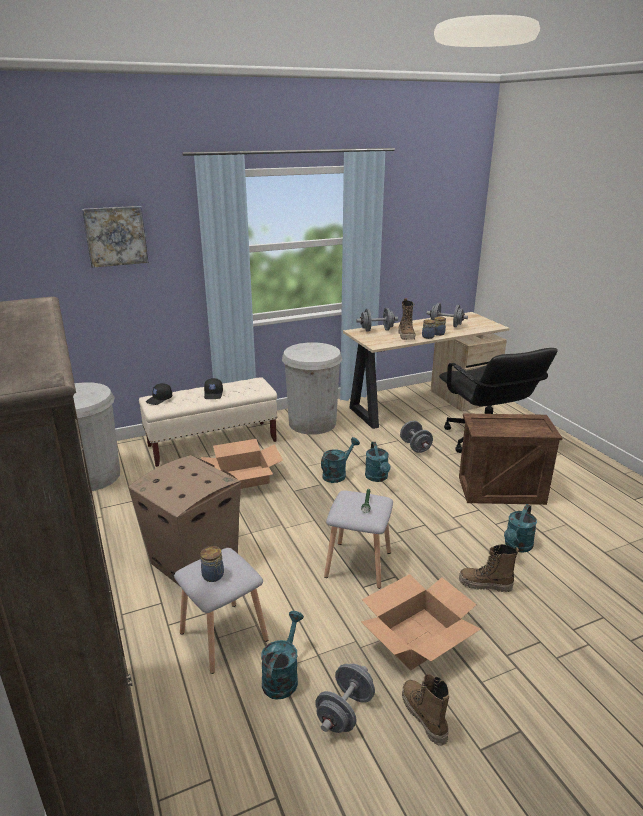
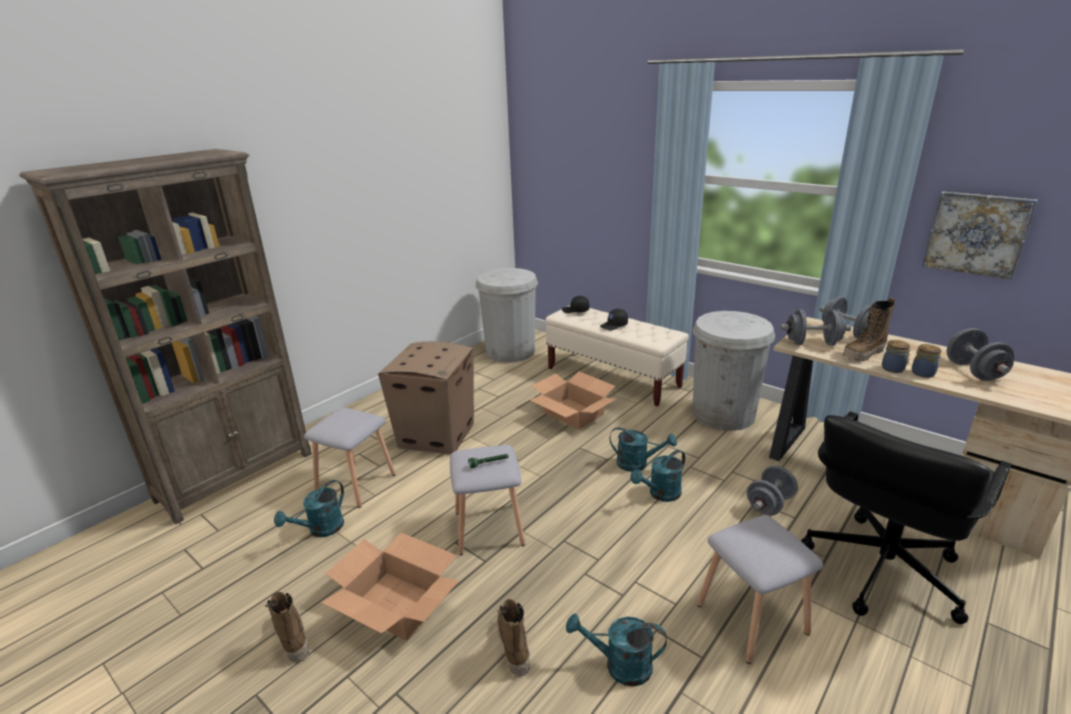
camera: 65 degrees right, 0 degrees up
picture [82,206,149,268] -> picture moved to [923,191,1037,279]
jar [200,546,224,582] -> none
turquoise watering can [261,611,304,700] -> turquoise watering can turned 135 degrees clockwise [274,480,344,537]
grey dumbbell [315,664,375,733] -> grey dumbbell moved to [780,310,851,346]
boot [402,674,449,746] -> boot turned 75 degrees counterclockwise [265,592,309,663]
crate [459,413,562,505] -> grey stool [697,515,823,664]

